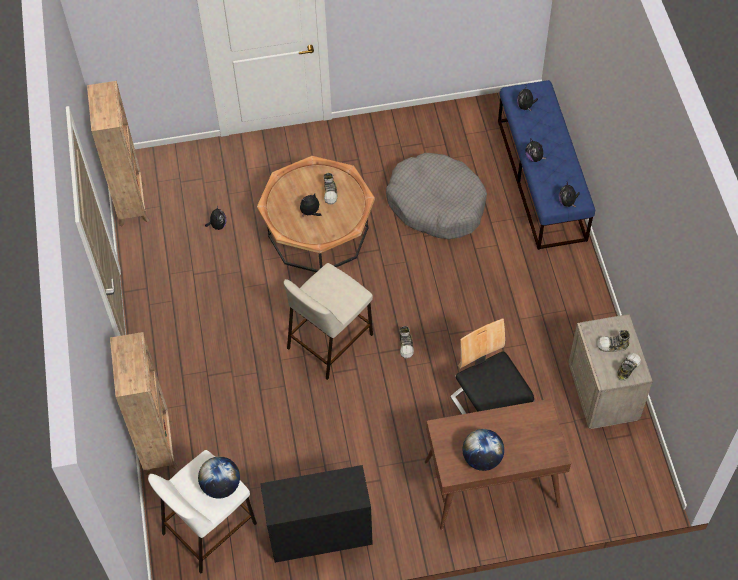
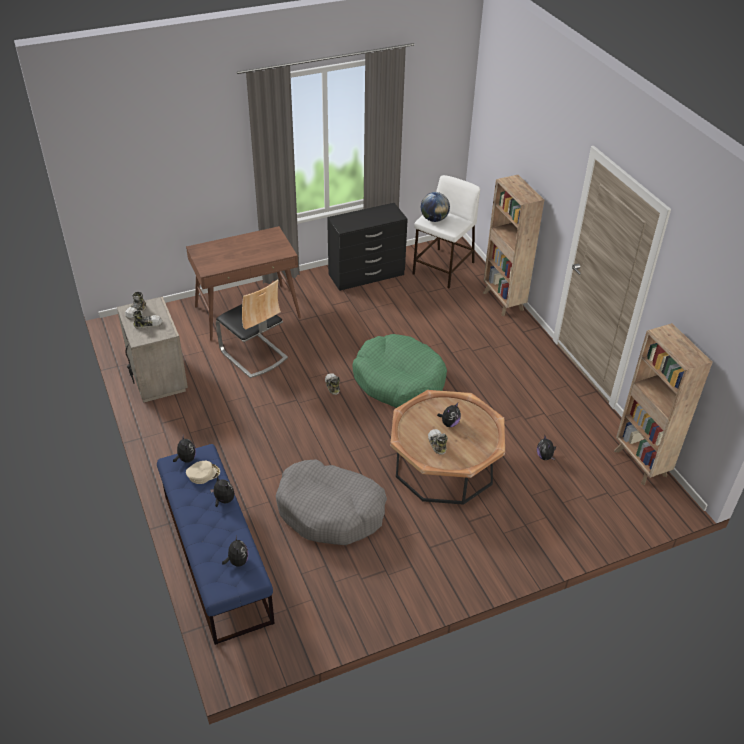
camera: 165 degrees right, 15 degrees down
beige stool [284,263,373,380] -> green dog bed [352,334,447,408]
globe [462,429,504,471] -> none
none -> beige cap [186,461,220,484]

